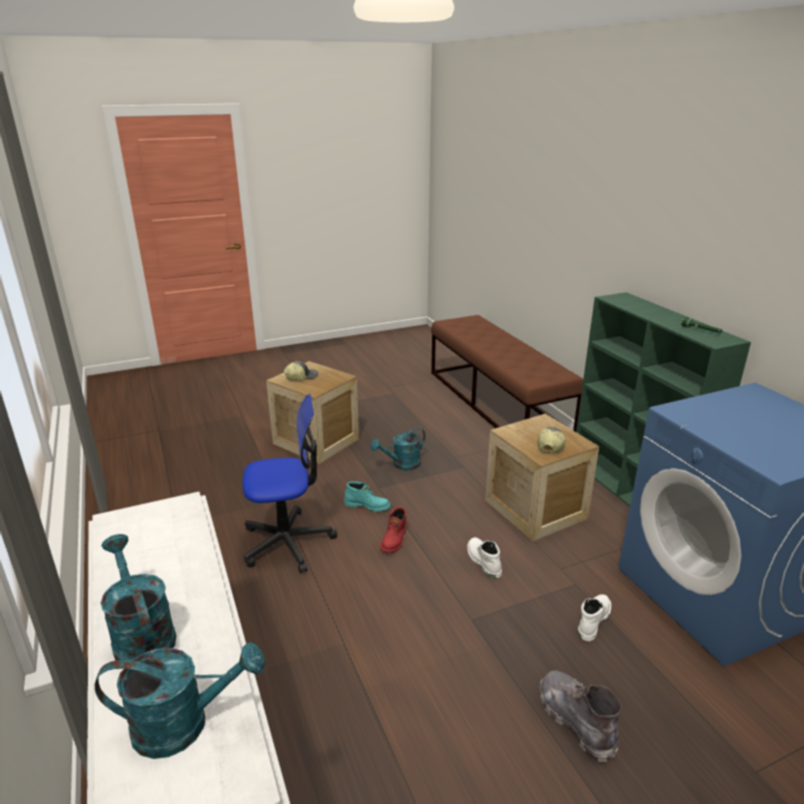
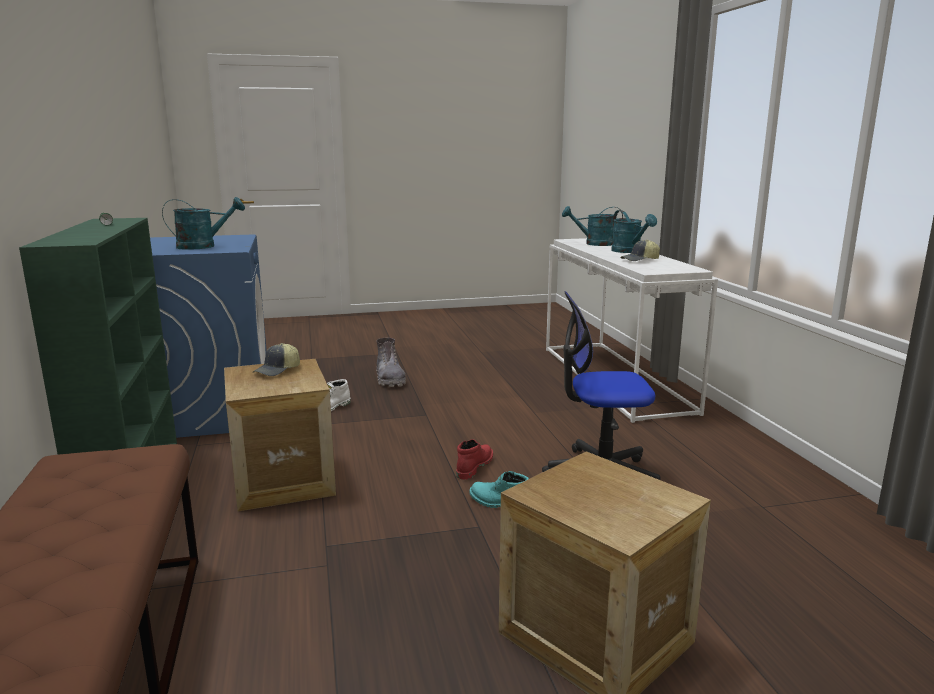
camera: 170 degrees left, 10 degrees down
cap [284,361,318,381] -> cap moved to [620,239,660,261]
turquoise watering can [371,427,426,471] -> turquoise watering can moved to [162,197,245,250]
white boot [467,537,502,578] -> none

